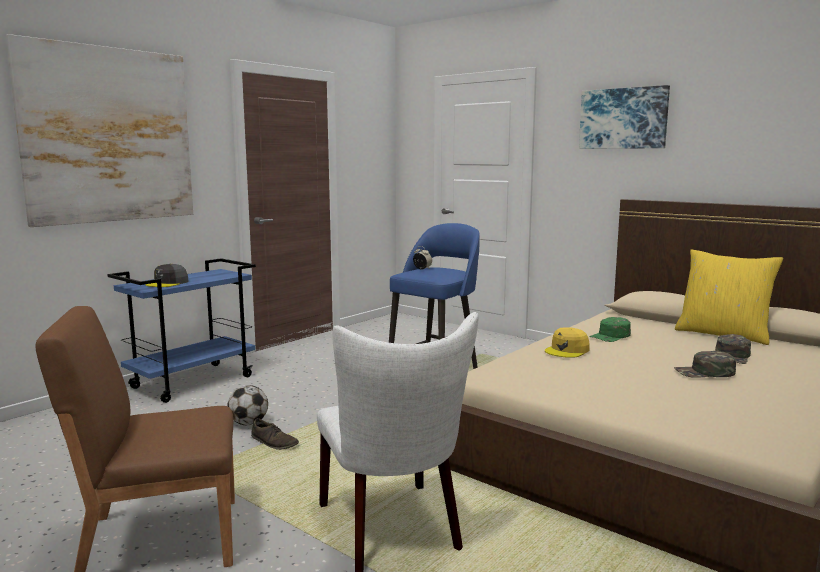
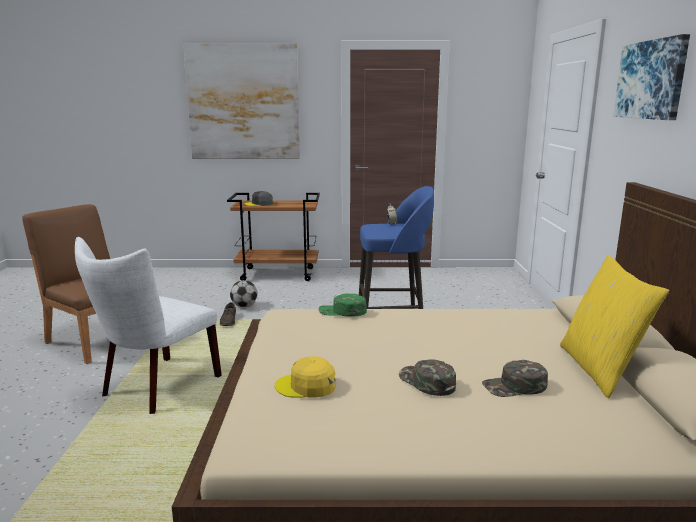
camera: 50 degrees right, 5 degrees up
blue cart [107,258,256,403] -> brown cart [227,193,320,281]
yellow cap [545,327,590,358] -> yellow cap moved to [275,356,336,398]
green cap [589,317,631,342] -> green cap moved to [319,294,367,317]

